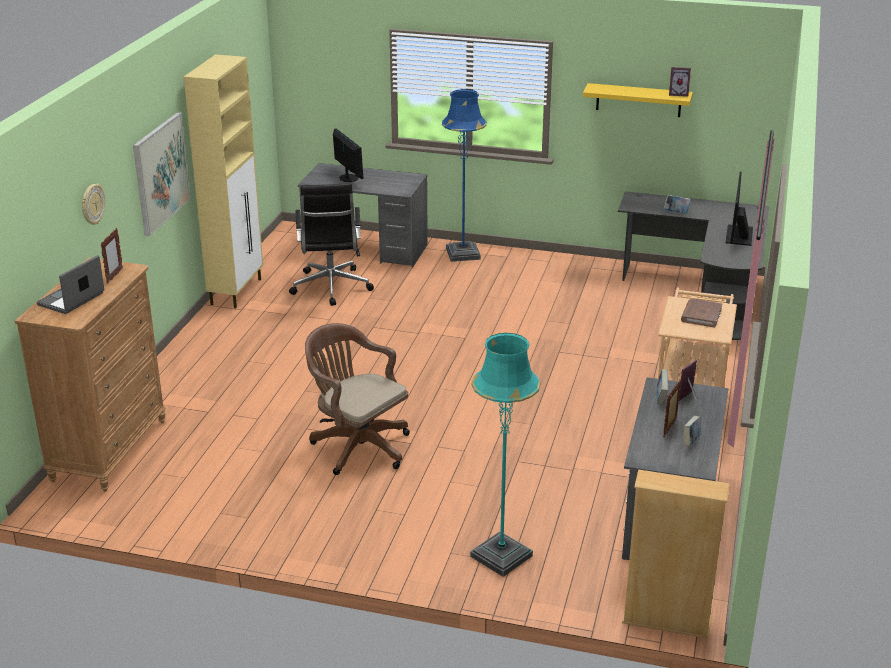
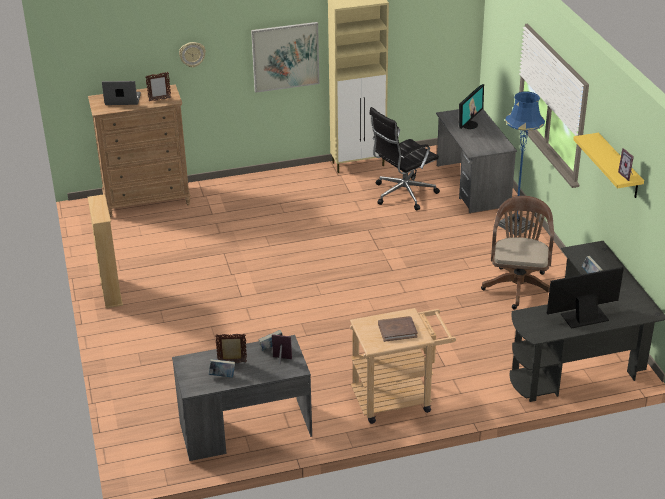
camera: 60 degrees right, 5 degrees up
brown office chair [305,323,410,475] -> brown office chair moved to [481,196,554,309]
turquoise floor lamp [470,333,540,577] -> none
beige bookcase [622,469,730,639] -> beige bookcase moved to [88,194,123,308]

